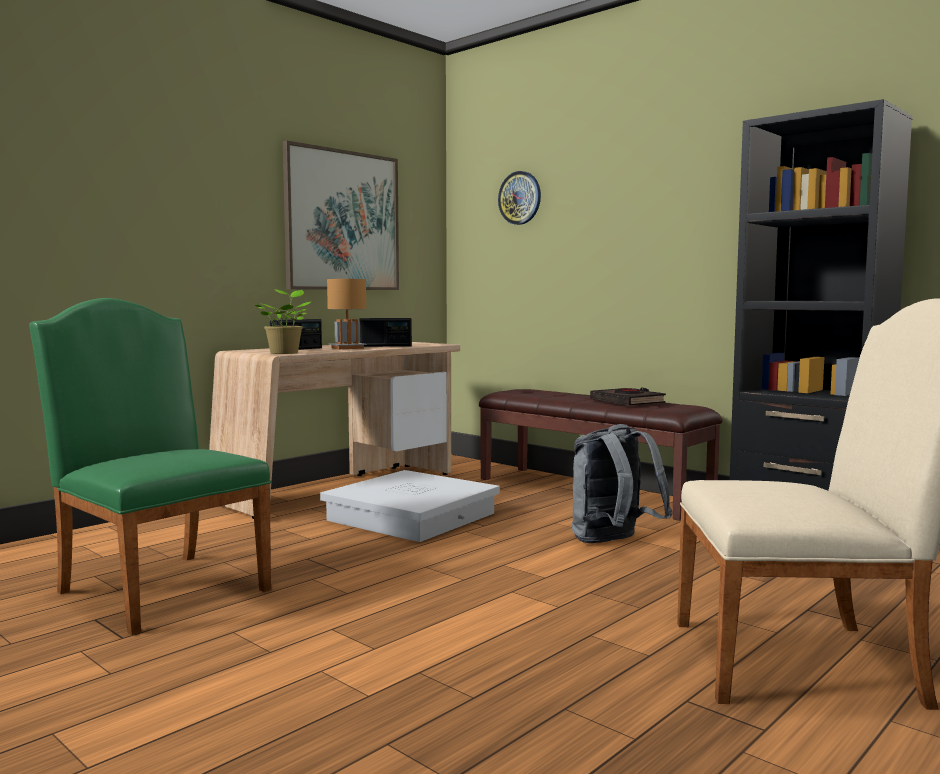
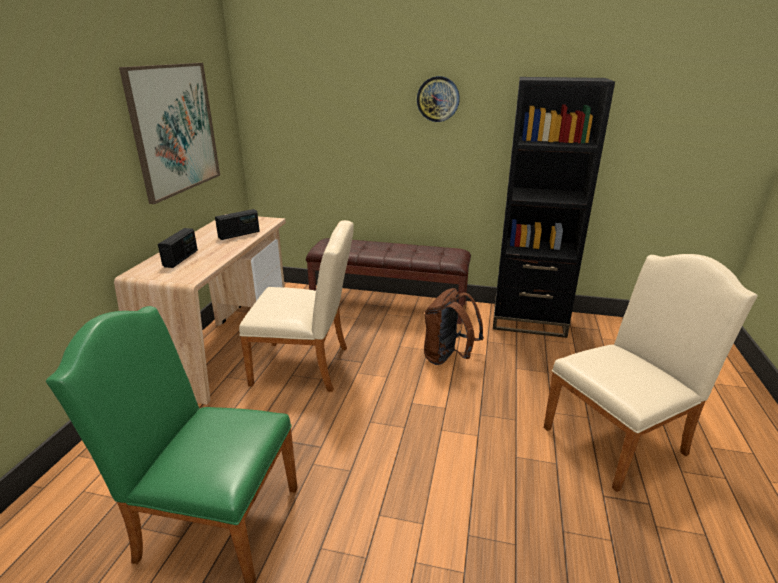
camera: 30 degrees left, 20 degrees up
potted plant [255,289,311,354] -> none
white storage box [320,470,500,542] -> beige chair [239,220,354,392]
brown table lamp [327,279,367,349] -> none
wall clock [498,171,541,225] -> wall clock moved to [417,76,460,122]
grey backpack [572,424,673,544] -> brown backpack [424,288,484,365]
black book [590,388,666,406] -> none

